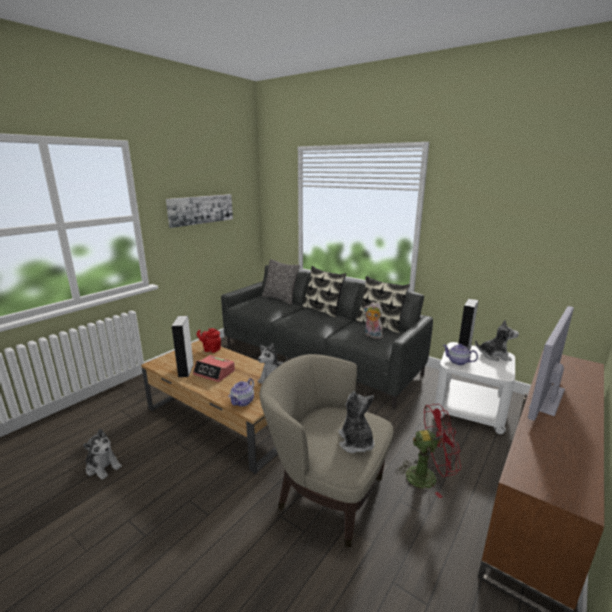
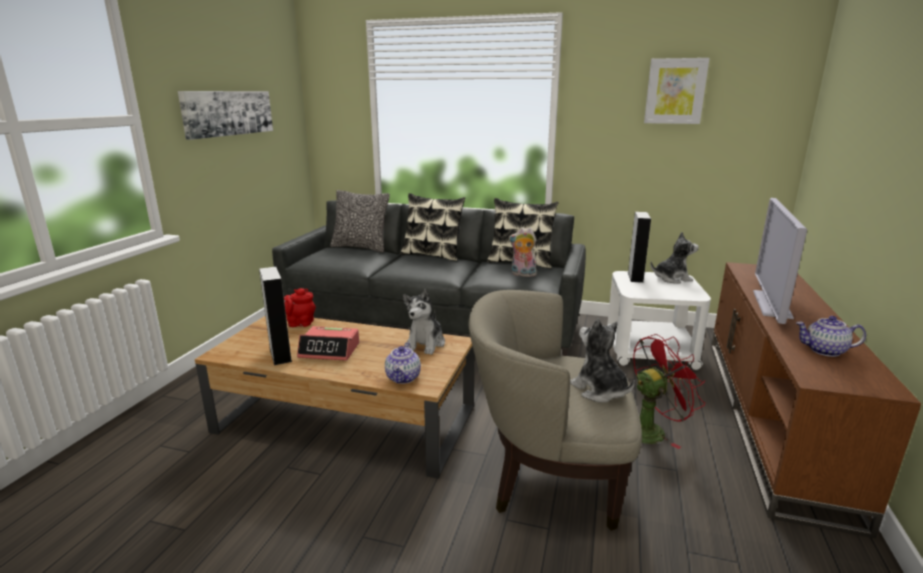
camera: 20 degrees left, 0 degrees up
plush toy [83,429,122,480] -> none
teapot [443,344,478,365] -> teapot moved to [796,316,866,357]
none -> picture [644,58,710,124]

